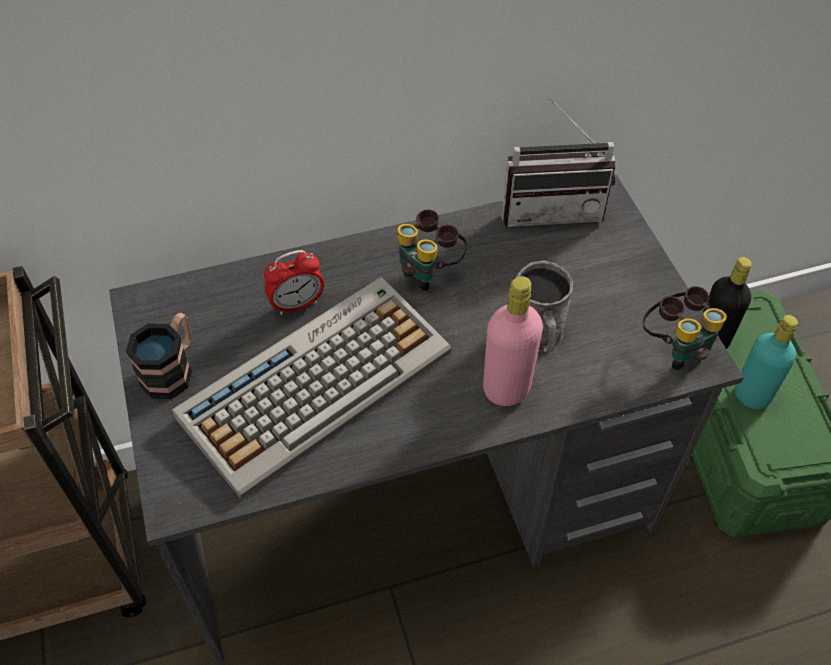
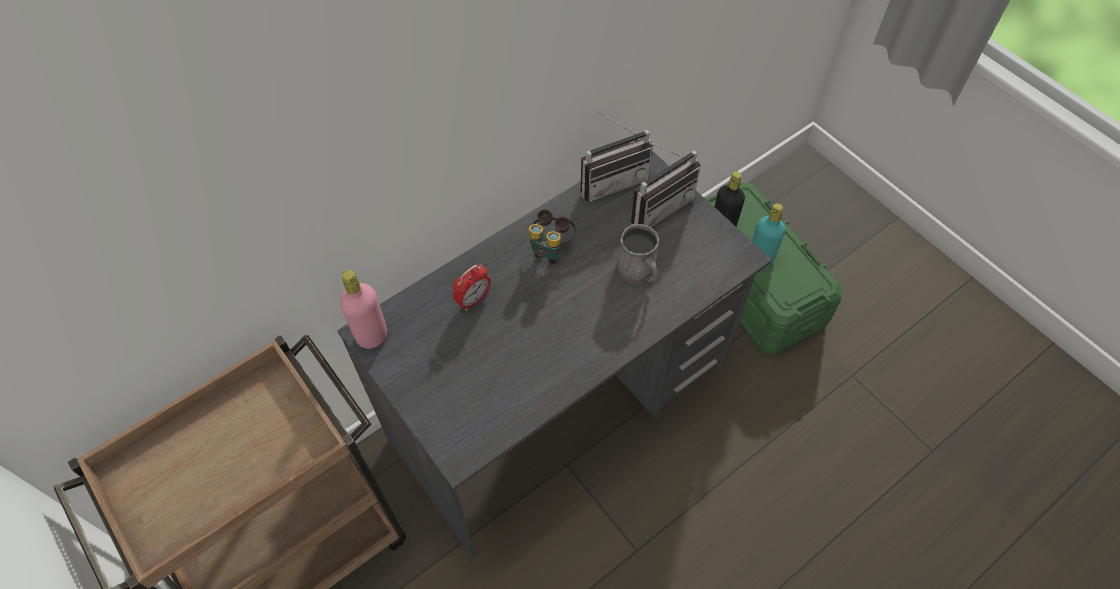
camera: 20 degrees left, 5 degrees up
mug [126,312,192,399] -> none
keyboard [172,277,451,500] -> none
pink bottle [483,276,543,406] -> pink bottle moved to [340,270,387,349]
binoculars [643,286,727,370] -> none
none -> radio [631,141,701,227]

